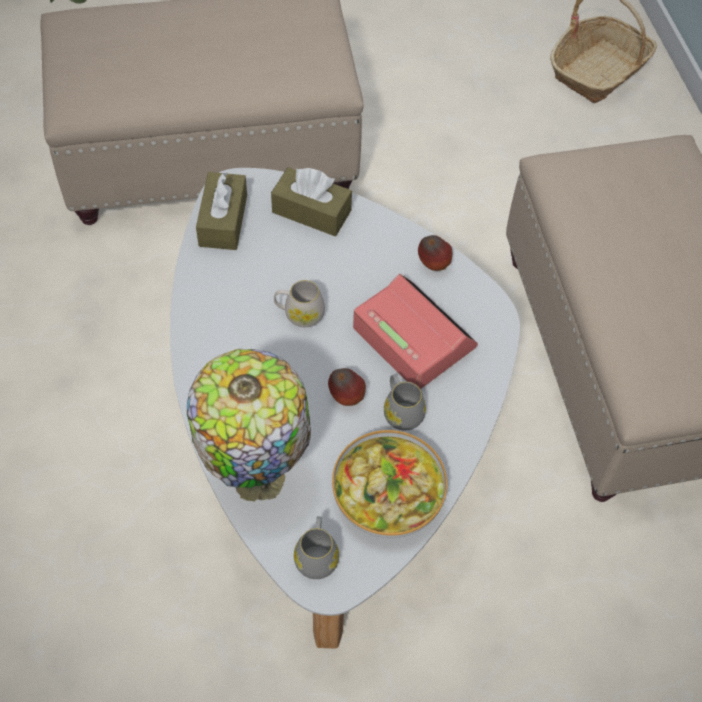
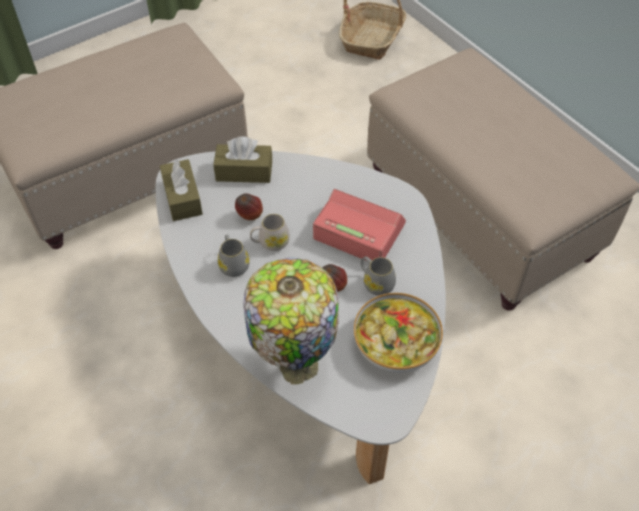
camera: 20 degrees left, 5 degrees down
grey mug [294,516,339,579] -> grey mug moved to [218,235,250,277]
apple [418,235,452,271] -> apple moved to [235,193,263,220]

